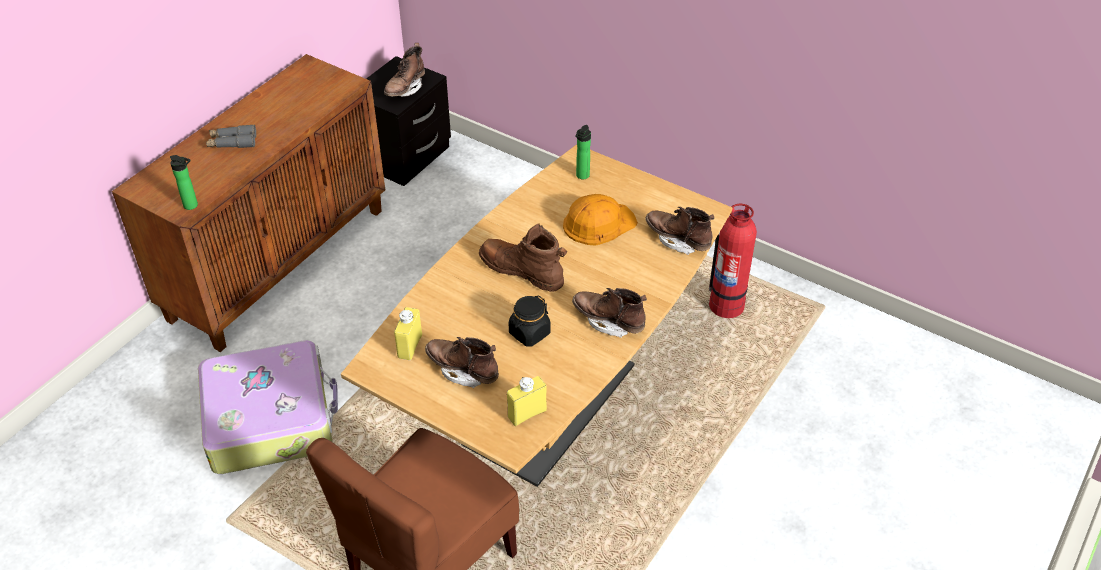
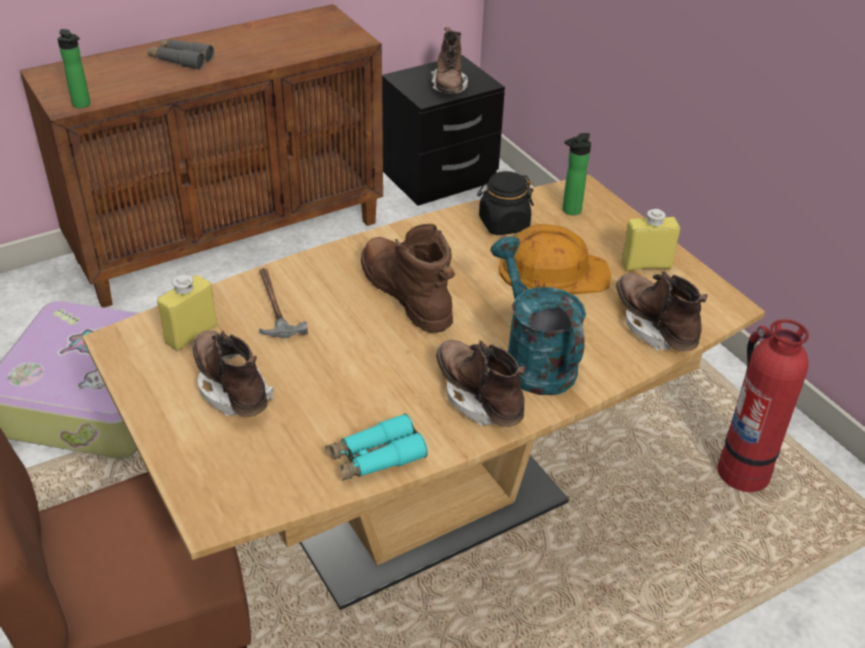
camera: 25 degrees right, 5 degrees down
brown boot [384,43,425,97] -> brown boot turned 60 degrees counterclockwise [431,27,468,94]
yellow bottle [507,376,547,426] -> yellow bottle moved to [622,208,680,271]
black jar [509,295,551,347] -> black jar moved to [477,171,534,235]
none -> hammer [259,268,308,338]
none -> turquoise binoculars [325,413,428,481]
none -> turquoise watering can [490,237,586,395]

